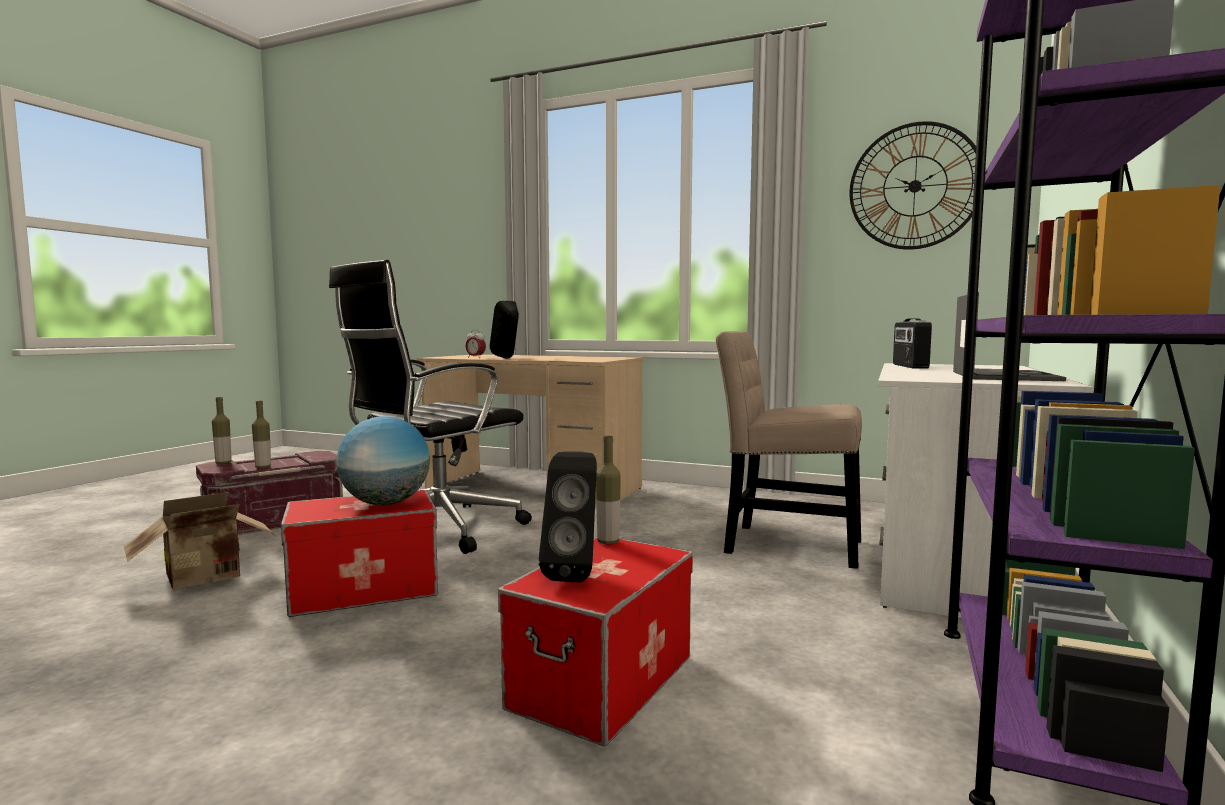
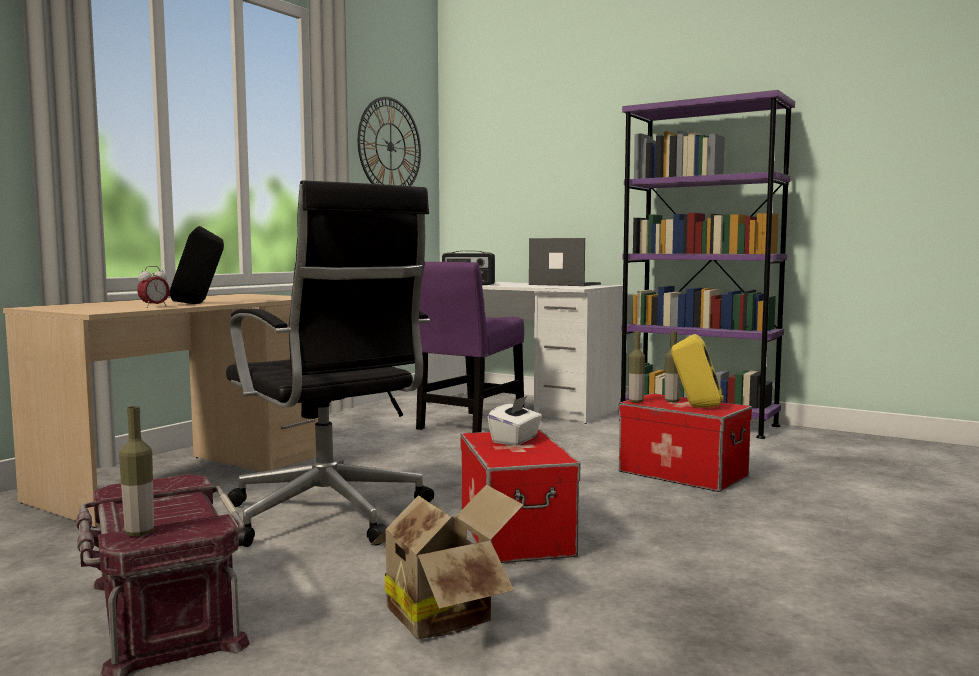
camera: 80 degrees left, 0 degrees up
bottle [252,401,271,469] -> bottle moved to [665,331,681,402]
globe [336,416,430,505] -> white tissue box [488,396,542,446]
black speaker [539,451,597,583] -> yellow speaker [671,334,724,408]
beige chair [716,331,862,569] -> purple chair [416,262,524,433]

